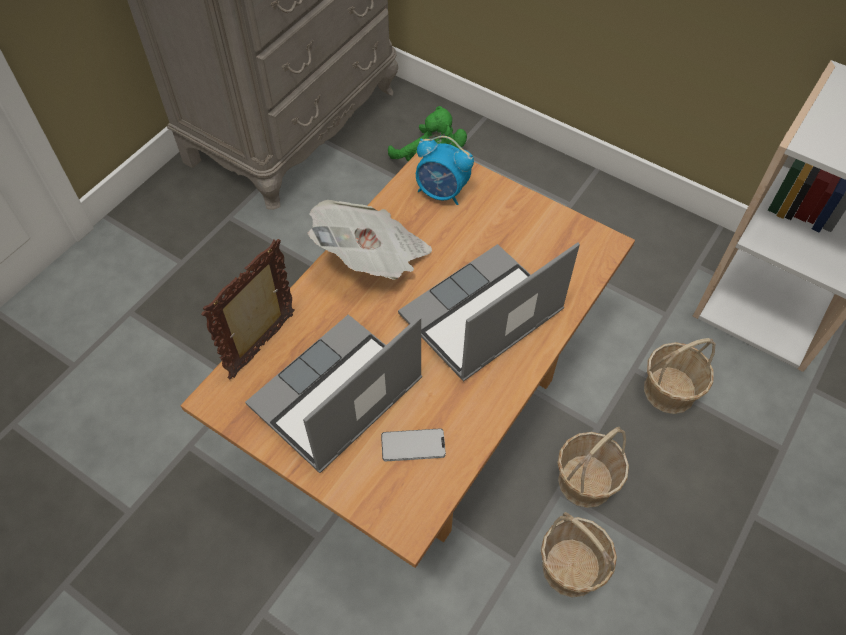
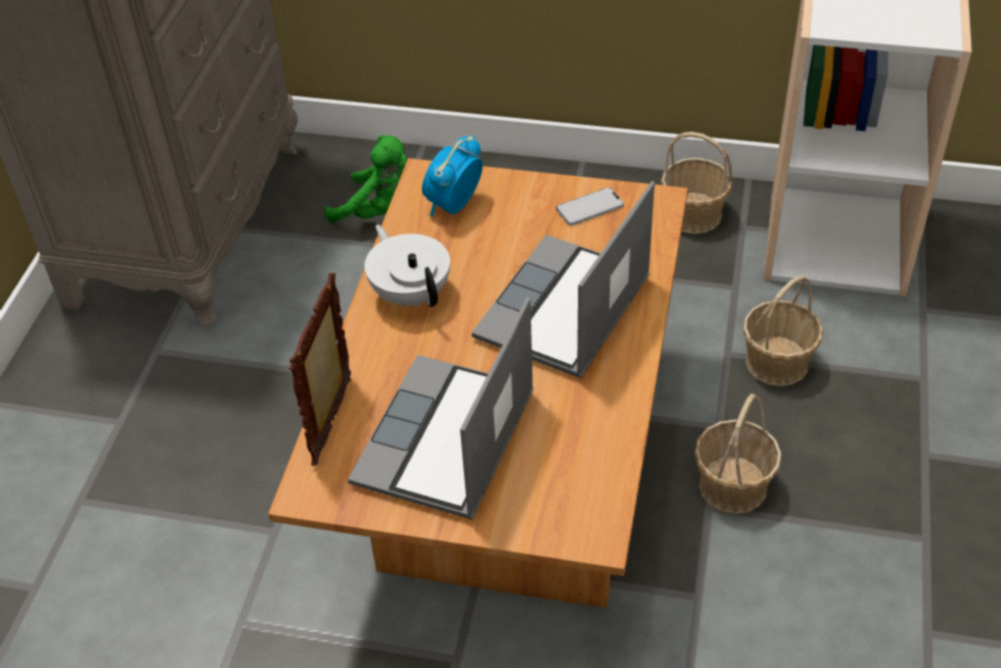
camera: 20 degrees left, 10 degrees down
newspaper [307,200,432,280] -> white teapot [365,224,450,307]
phone [381,428,446,461] -> phone moved to [556,187,624,226]
alarm clock [416,136,474,205] -> alarm clock turned 120 degrees clockwise [422,135,483,217]
basket [541,512,617,597] -> basket moved to [661,132,733,234]

